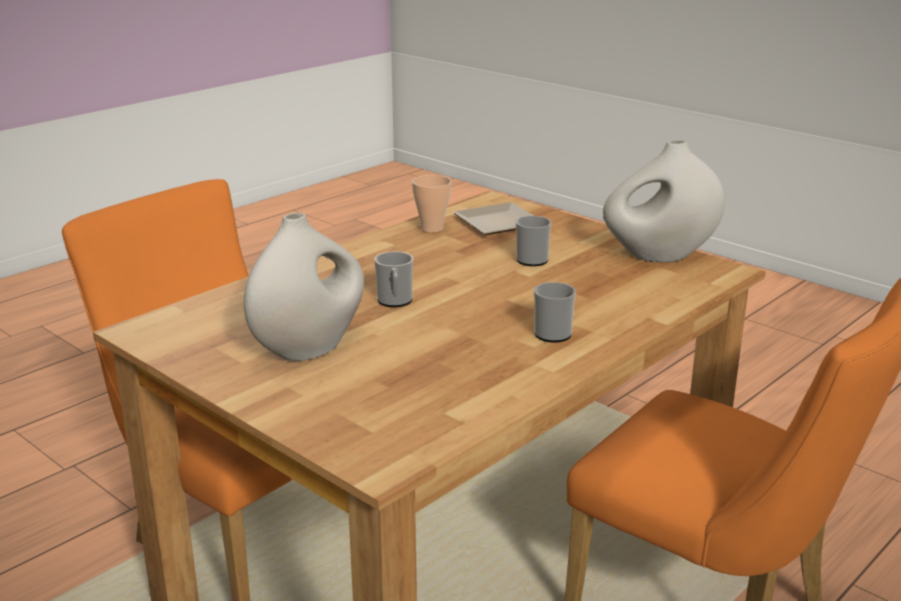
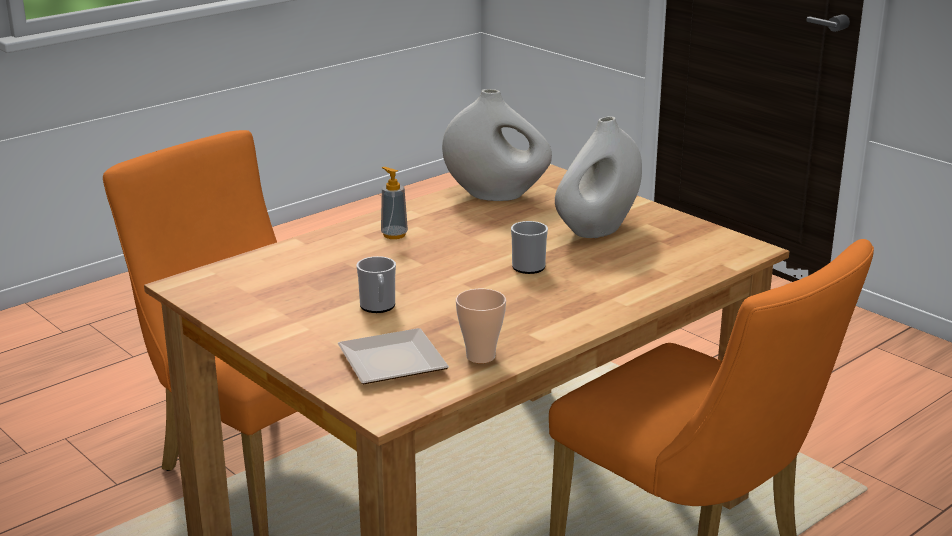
camera: 175 degrees left, 0 degrees up
mug [534,282,576,343] -> soap dispenser [381,167,408,239]
white vase [603,140,725,262] -> white vase moved to [442,89,552,201]

